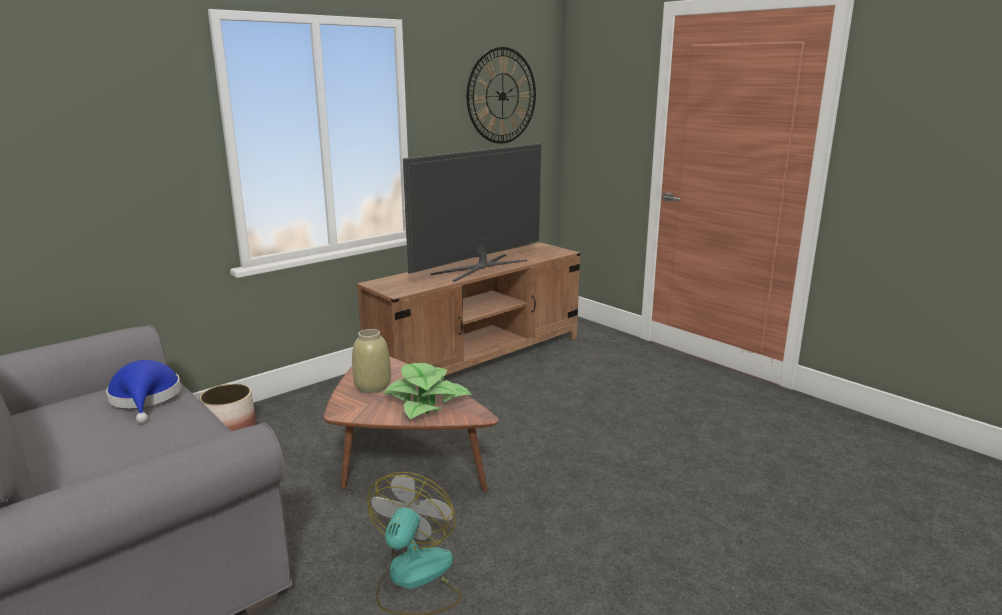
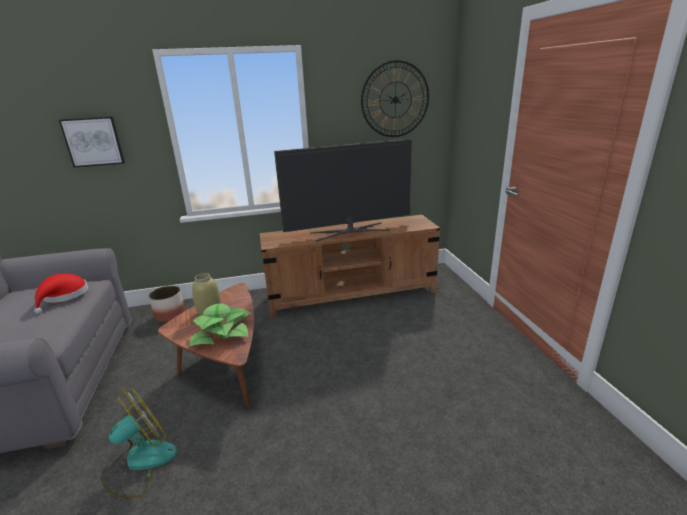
camera: 30 degrees right, 5 degrees up
blue hat [106,360,181,423] -> red hat [34,273,88,314]
none -> picture [59,116,125,168]

